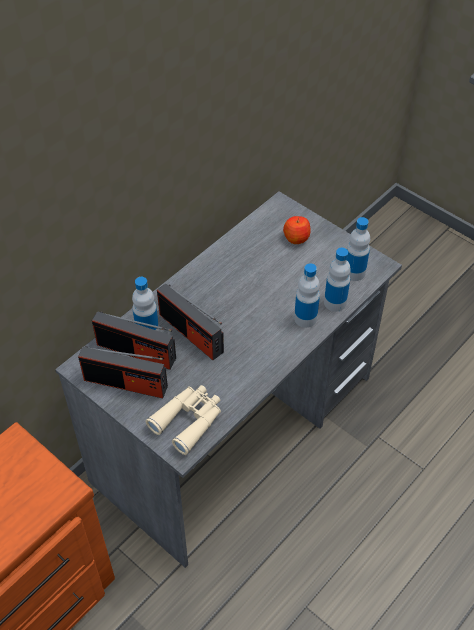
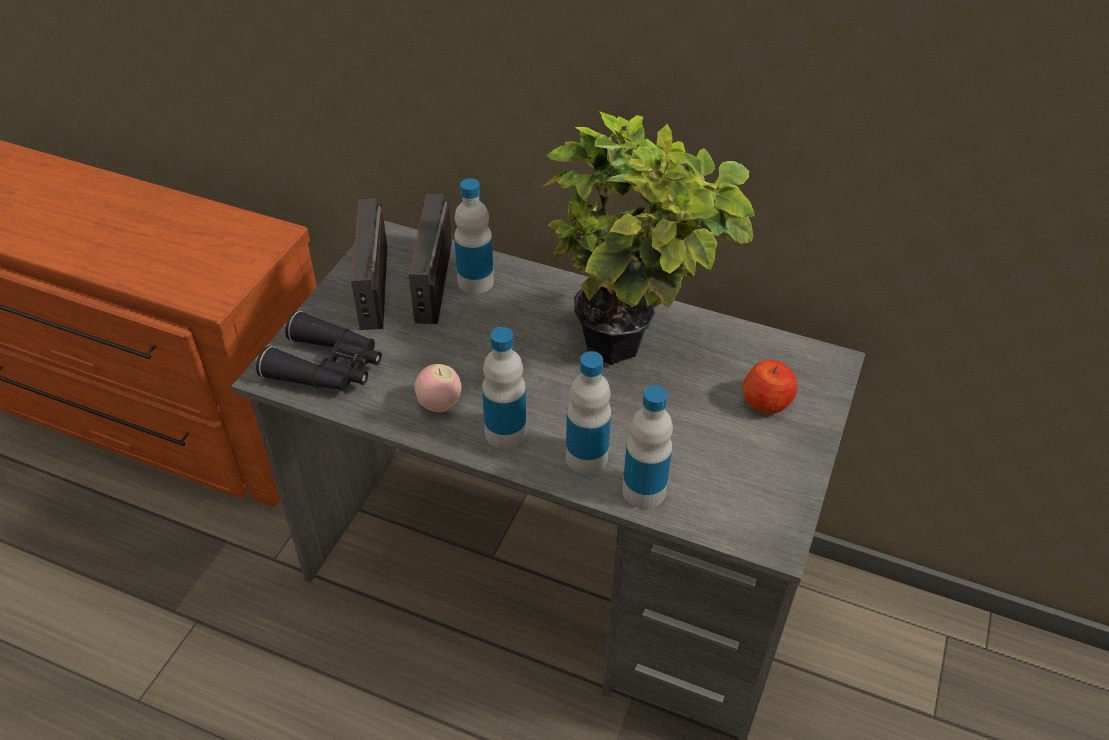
camera: 70 degrees right, 5 degrees down
beige binoculars [145,385,221,455] -> black binoculars [256,311,382,392]
radio [157,283,224,360] -> none
bottle [346,217,370,281] -> bottle moved to [482,327,526,449]
none -> apple [415,364,462,412]
none -> potted plant [542,111,754,365]

